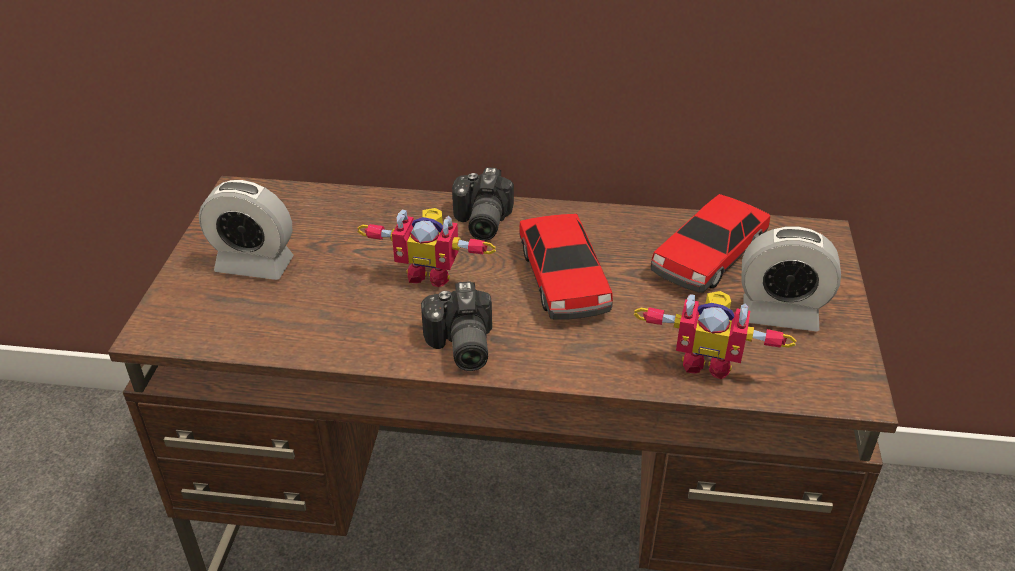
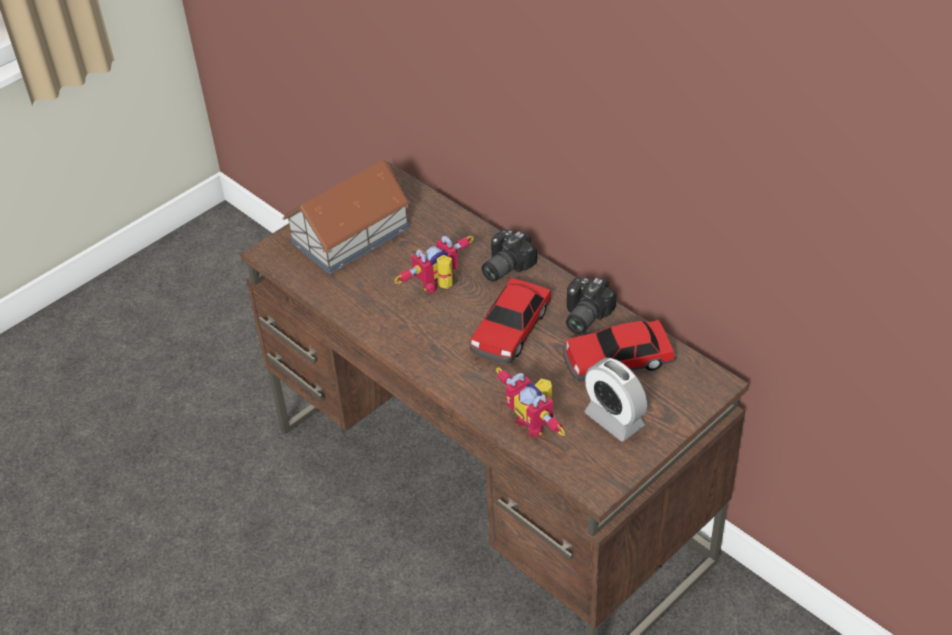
camera: 40 degrees right, 5 degrees up
alarm clock [199,180,294,280] -> toy house [283,160,411,274]
toy robot [357,208,496,287] -> toy robot turned 90 degrees clockwise [394,236,474,293]
camera [421,281,492,371] -> camera moved to [566,277,616,334]

